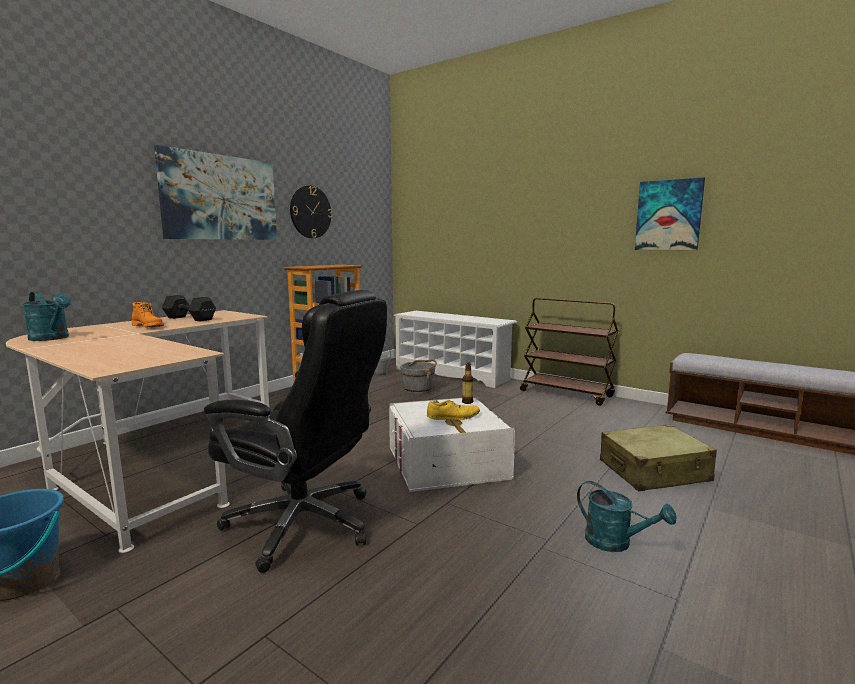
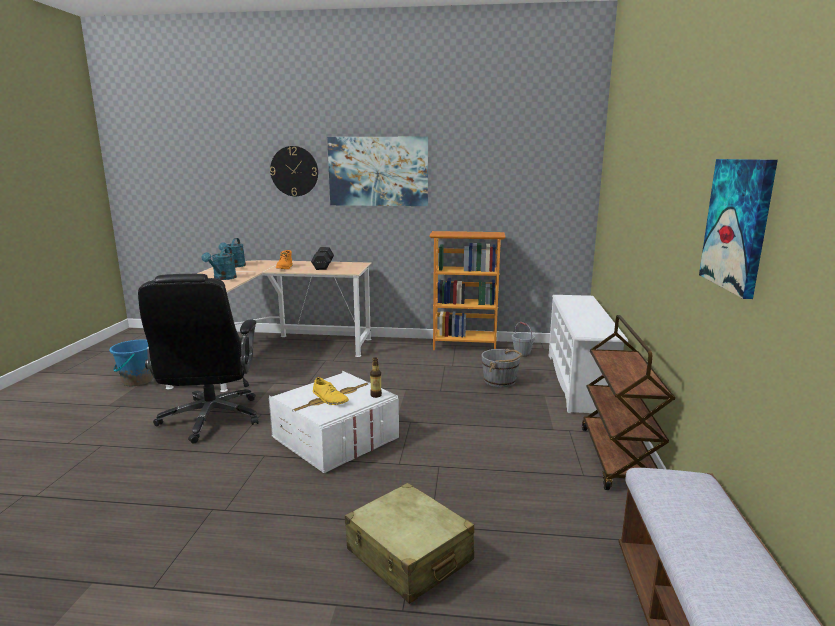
camera: 60 degrees right, 5 degrees up
wall clock [290,185,332,238] -> wall clock moved to [270,146,318,196]
turquoise watering can [577,481,676,552] -> turquoise watering can moved to [202,247,237,280]

